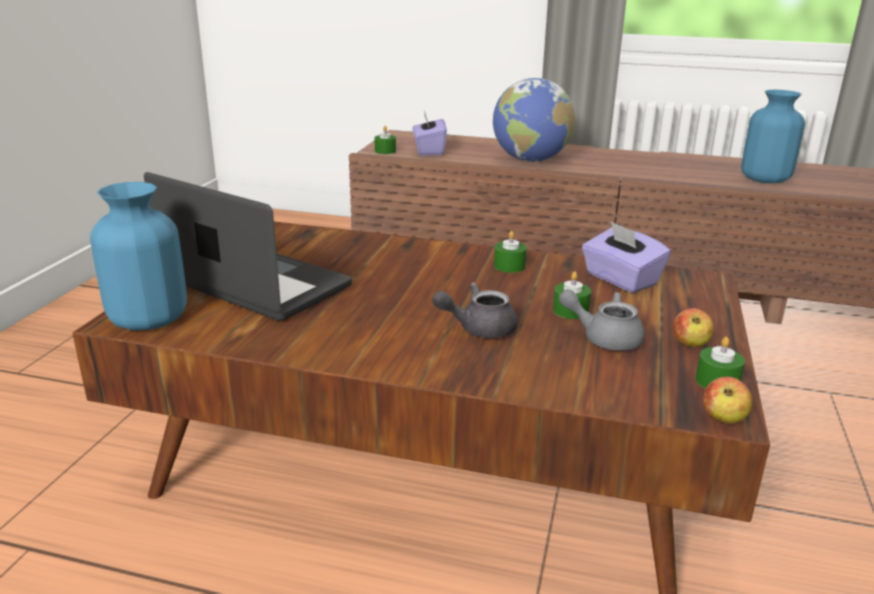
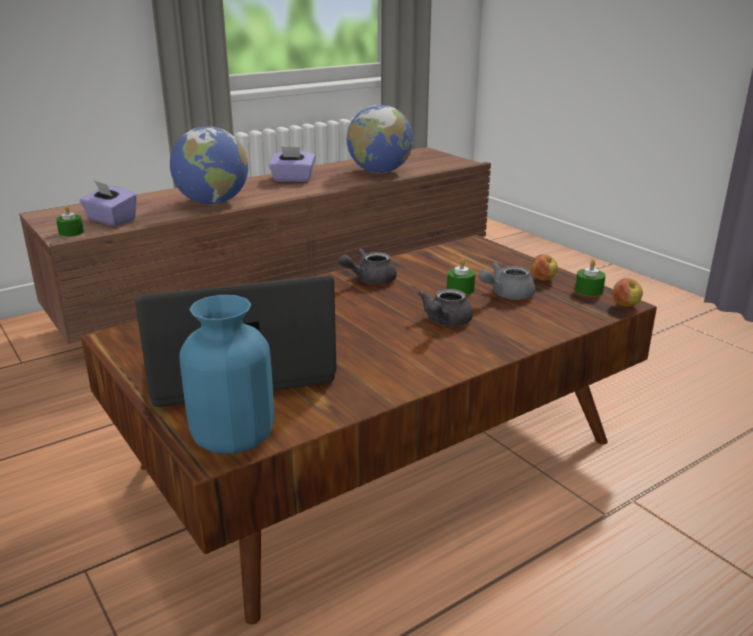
camera: 50 degrees left, 0 degrees up
green candle [494,231,527,273] -> grey teapot [338,249,397,284]
purple tissue box [582,221,671,293] -> purple tissue box moved to [269,146,315,182]
blue vase [741,90,805,183] -> globe [347,105,413,173]

